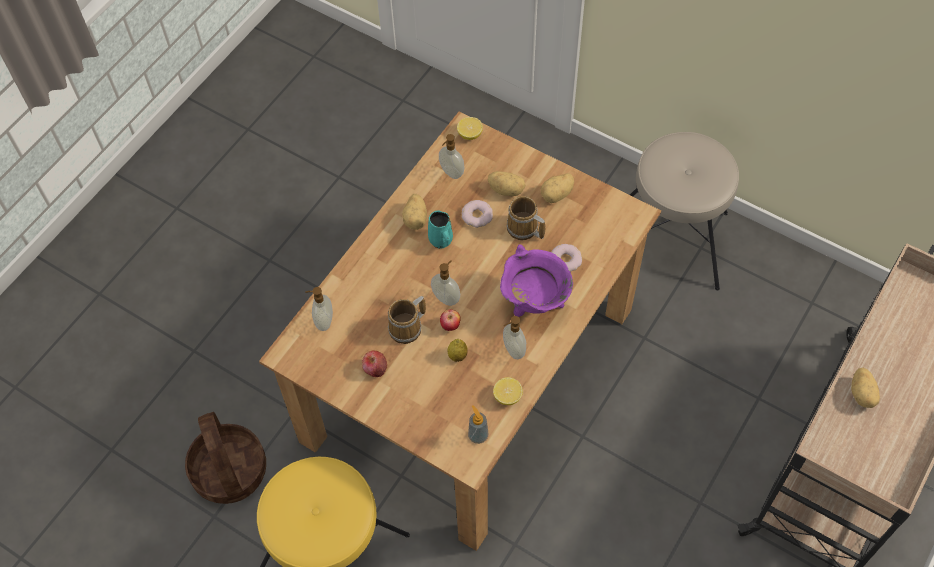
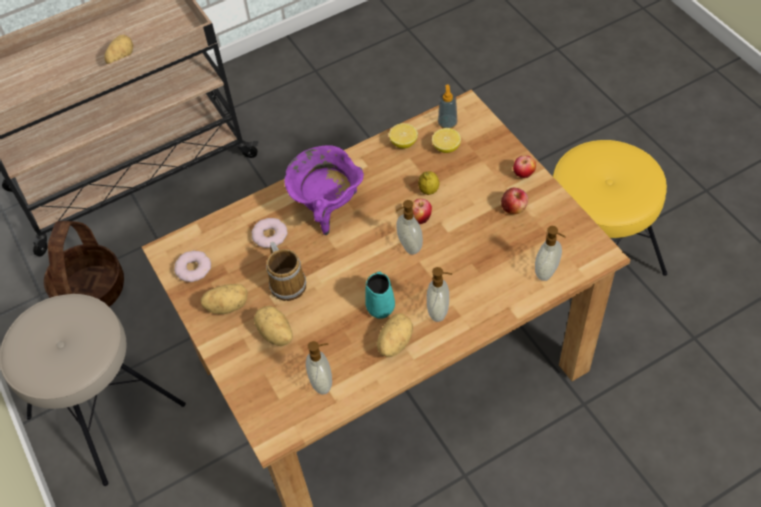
camera: 150 degrees left, 5 degrees down
basket [185,412,266,504] -> basket moved to [44,221,124,307]
mug [388,296,426,344] -> none
lemon [457,117,483,140] -> lemon moved to [432,128,461,153]
donut [462,200,493,228] -> donut moved to [174,250,211,282]
soap dispenser [503,316,526,359] -> soap dispenser moved to [427,267,452,322]
none -> apple [513,155,536,178]

